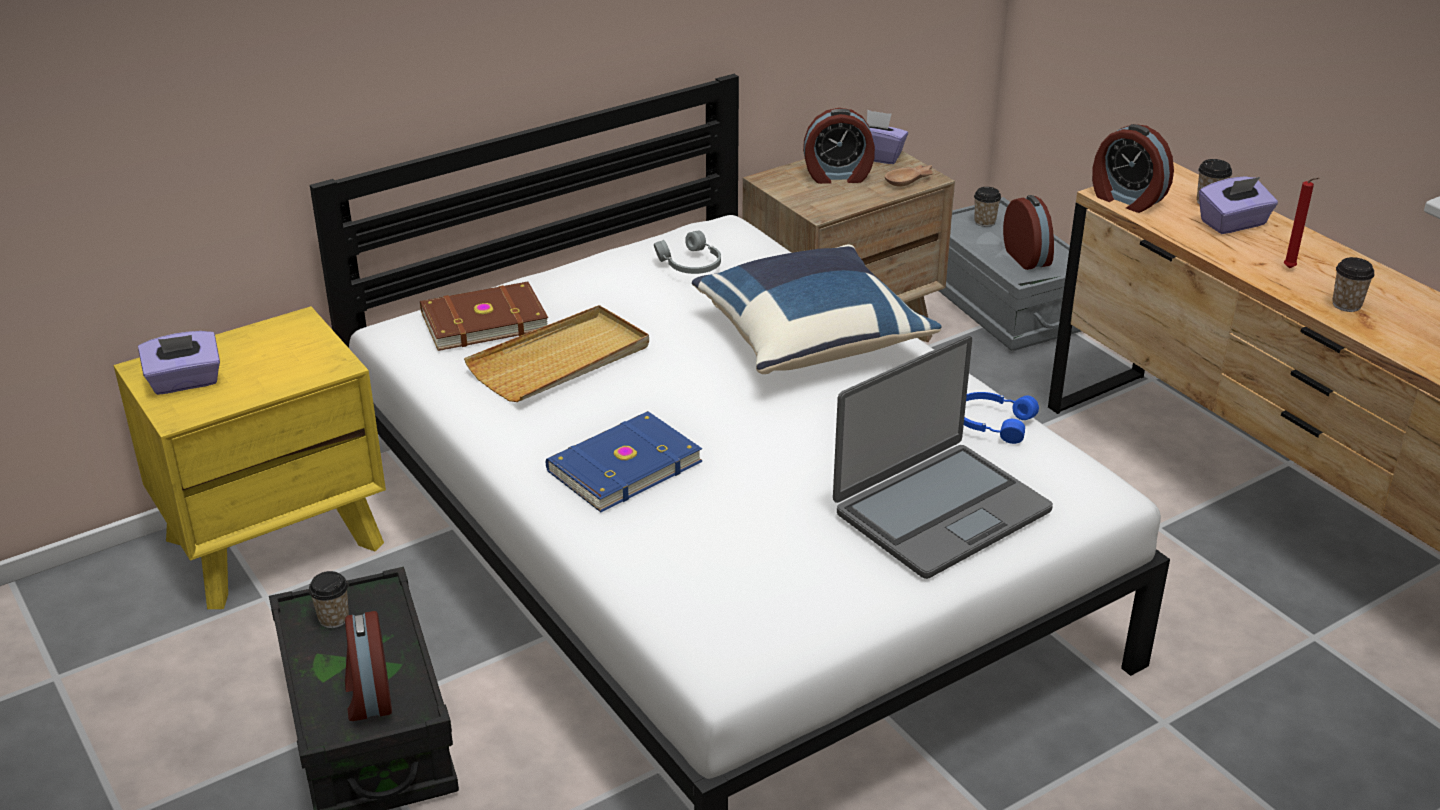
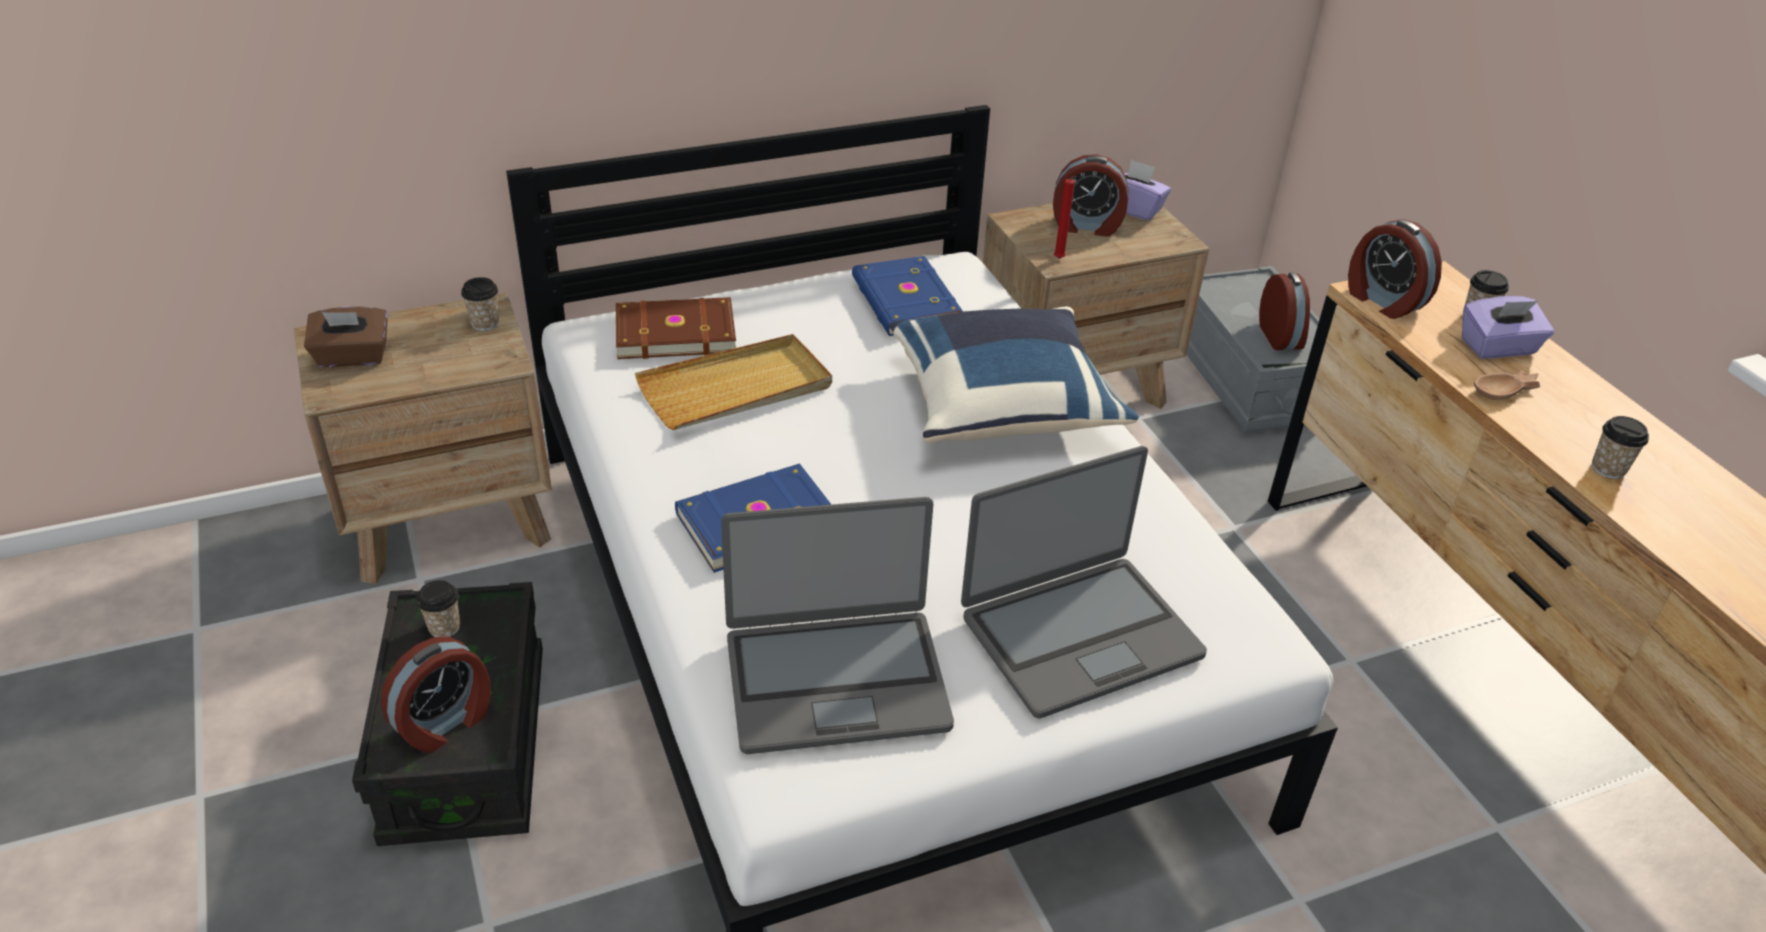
camera: 10 degrees right, 5 degrees up
yellow nightstand [114,306,386,609] -> brown nightstand [294,293,552,584]
purple tissue box [138,331,220,395] -> brown tissue box [304,307,388,367]
alarm clock [345,611,392,721] -> alarm clock turned 135 degrees counterclockwise [381,636,491,753]
grey headphones [654,231,721,274] -> blue book [852,256,963,336]
brown bowl [885,165,933,187] -> brown bowl moved to [1474,371,1540,400]
blue headphones [964,392,1039,444] -> none
cup [974,187,1001,227] -> cup moved to [461,277,499,331]
red candle [1284,178,1320,268] -> red candle moved to [1054,176,1076,259]
none -> laptop [721,497,954,754]

